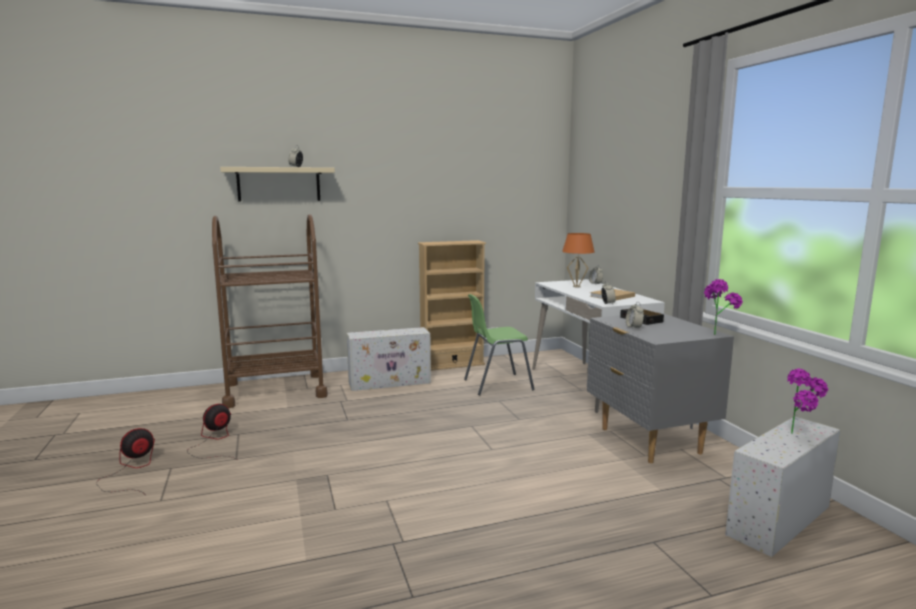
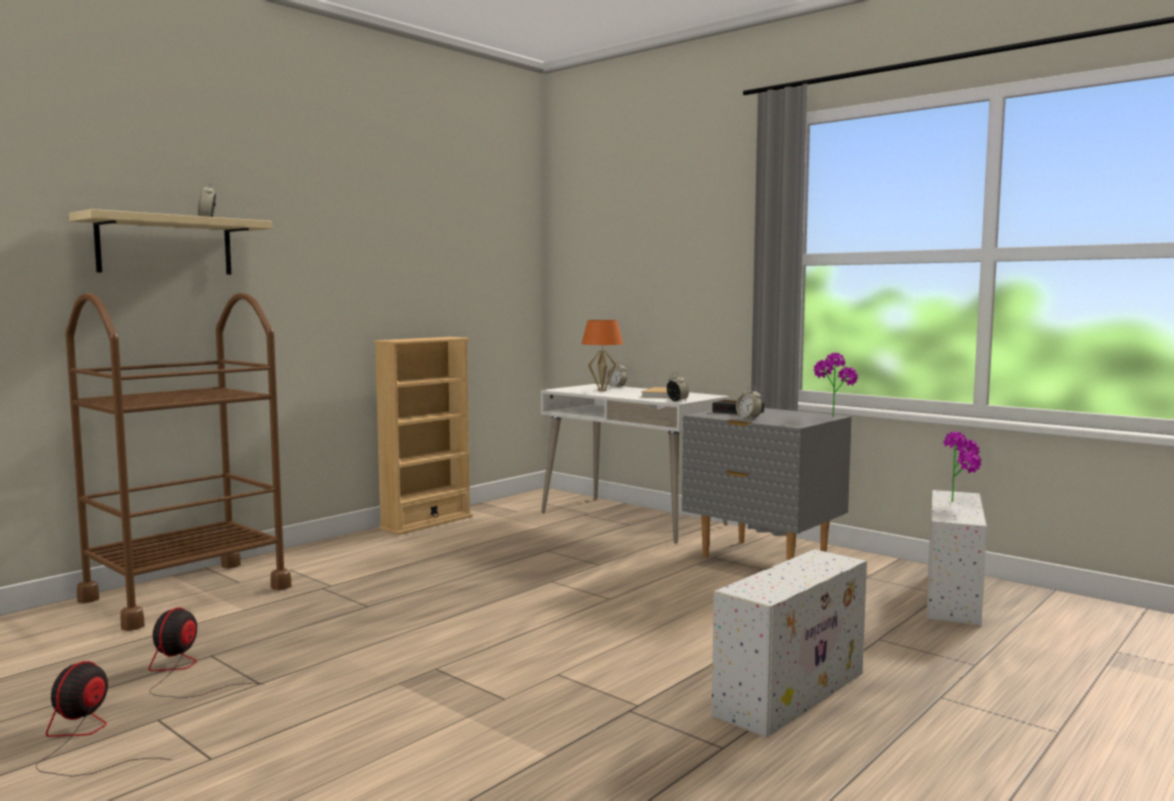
camera: 30 degrees left, 5 degrees down
white storage box [347,327,431,391] -> white storage box moved to [711,549,867,738]
green chair [464,294,535,395] -> none

